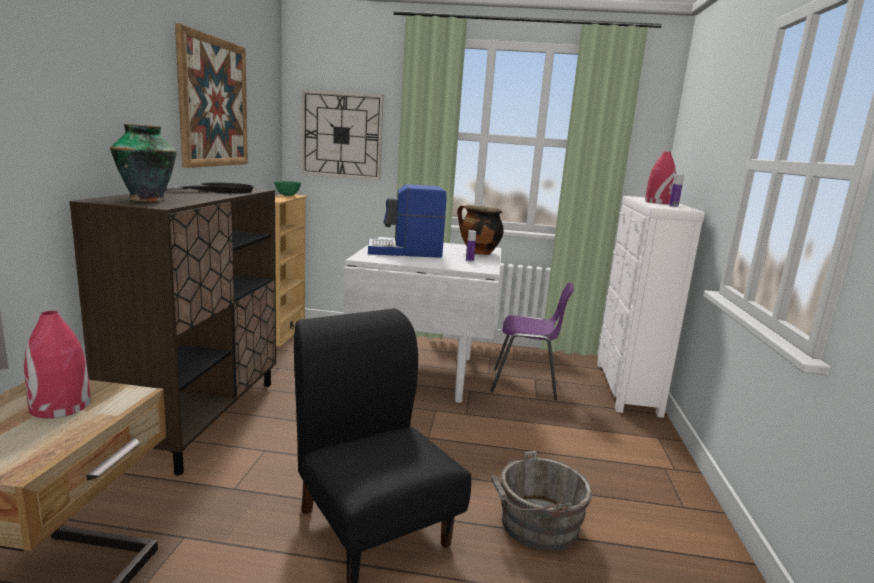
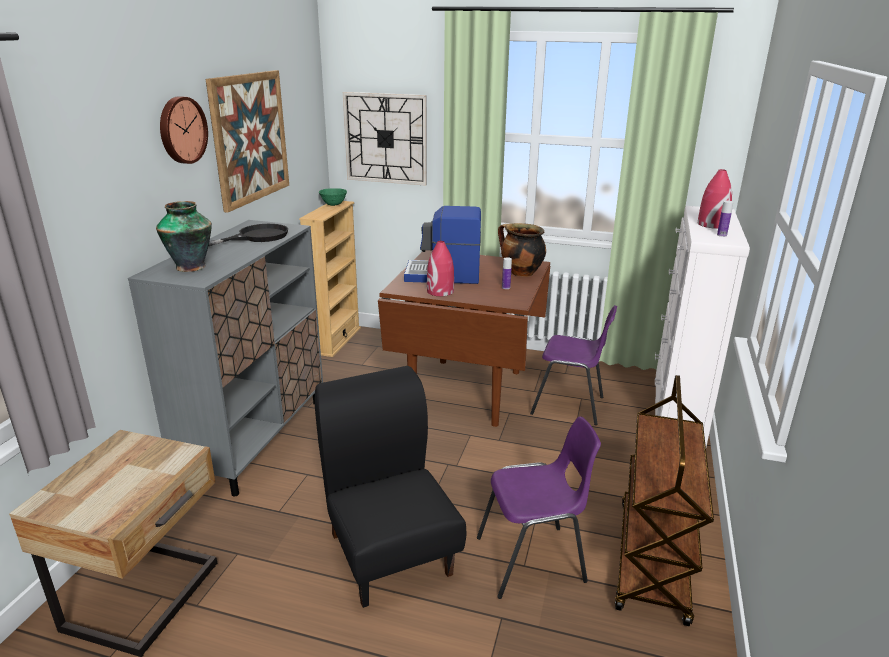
camera: 10 degrees right, 10 degrees up
red vase [24,311,91,418] -> red vase moved to [427,241,454,296]
brown cabinet [69,188,276,476] -> grey cabinet [128,220,323,496]
white dining table [343,237,502,403] -> brown dining table [378,250,550,427]
grey bucket [491,451,592,551] -> purple chair [477,416,601,599]
none -> wall clock [160,96,208,164]
none -> brown cart [615,375,714,626]

